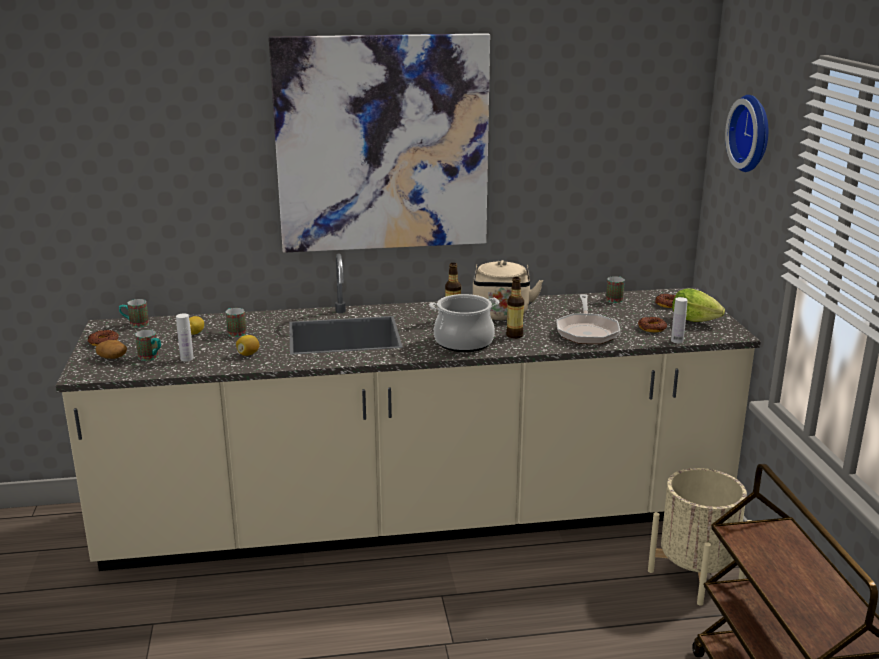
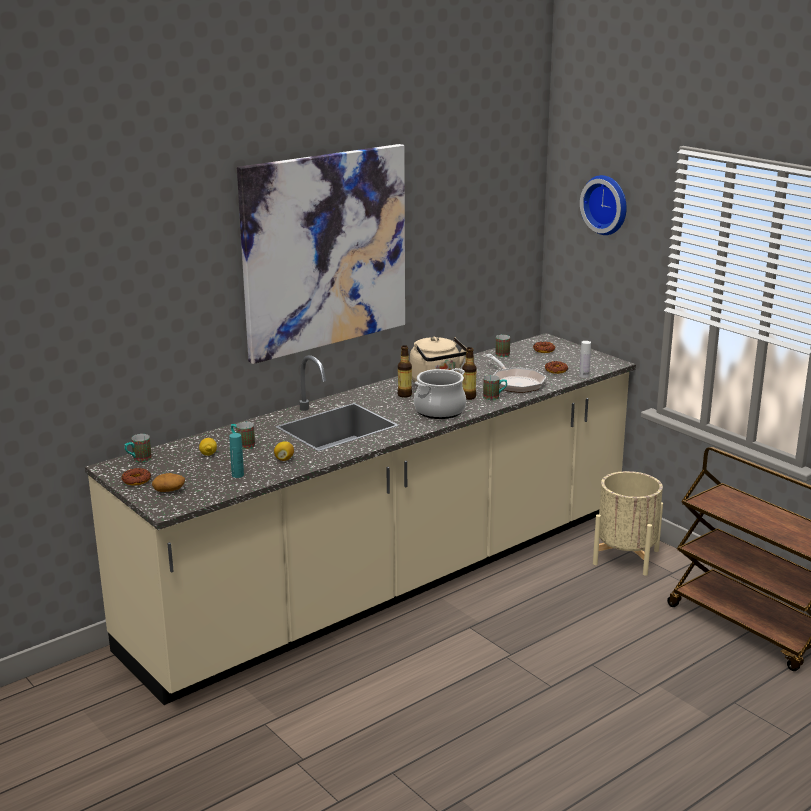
camera: 30 degrees left, 0 degrees up
mug [135,330,161,361] -> mug moved to [483,375,507,400]
white bottle [176,313,194,362] -> turquoise bottle [229,433,244,478]
lettuce [672,288,725,322] -> none

